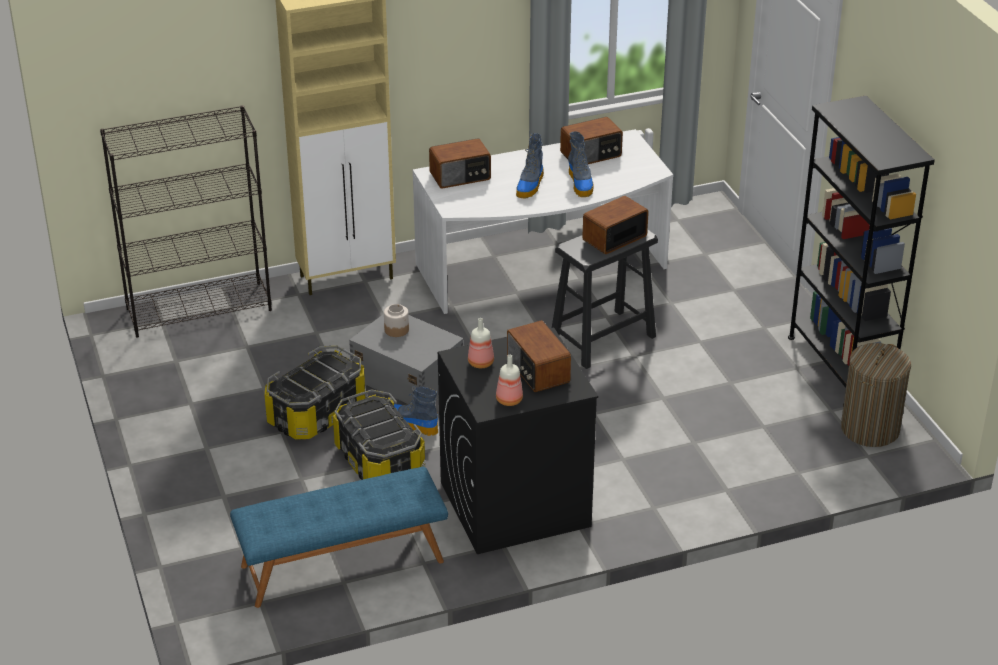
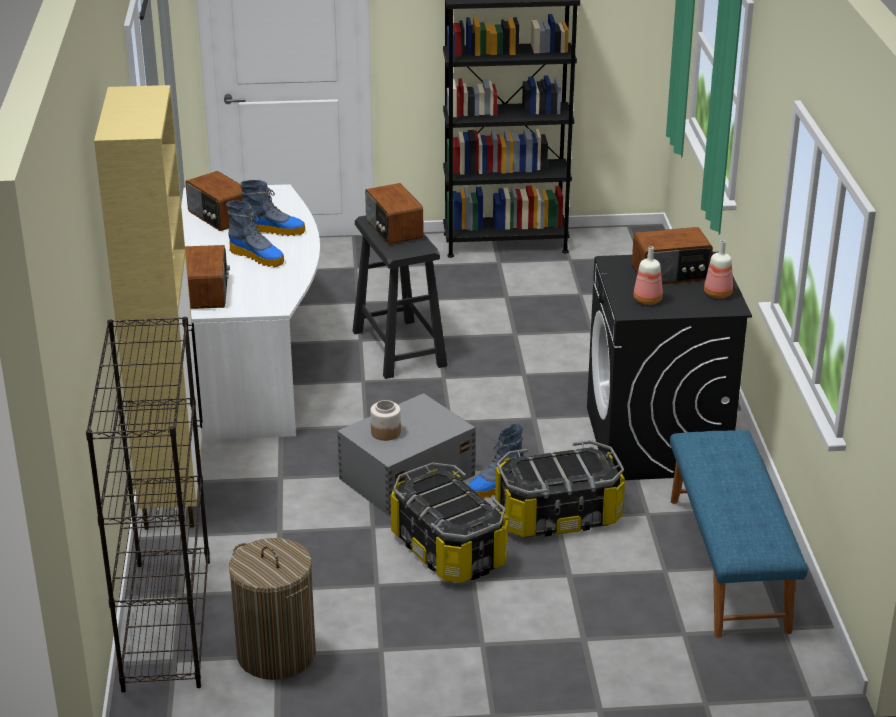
camera: 75 degrees left, 5 degrees down
radio [560,117,623,164] -> radio turned 150 degrees clockwise [185,171,242,231]
laundry basket [841,343,911,447] -> laundry basket moved to [229,538,316,680]

